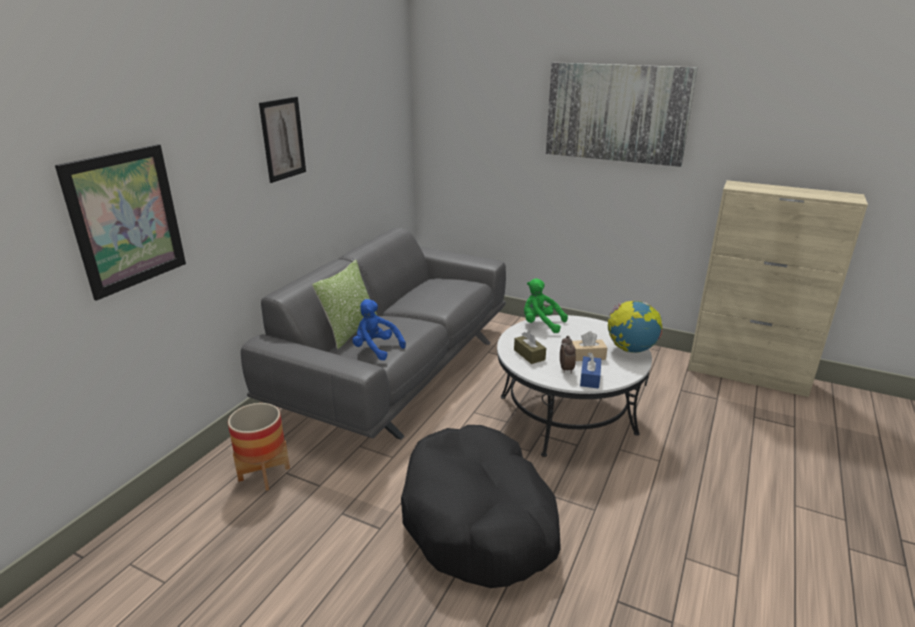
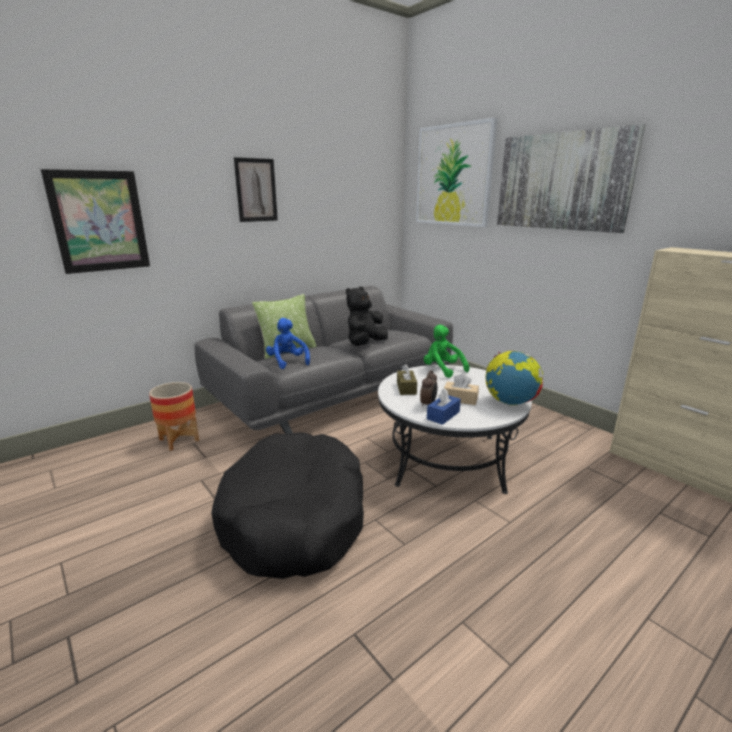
camera: 25 degrees right, 5 degrees down
none -> black plush toy [346,286,388,346]
none -> picture [416,118,498,227]

